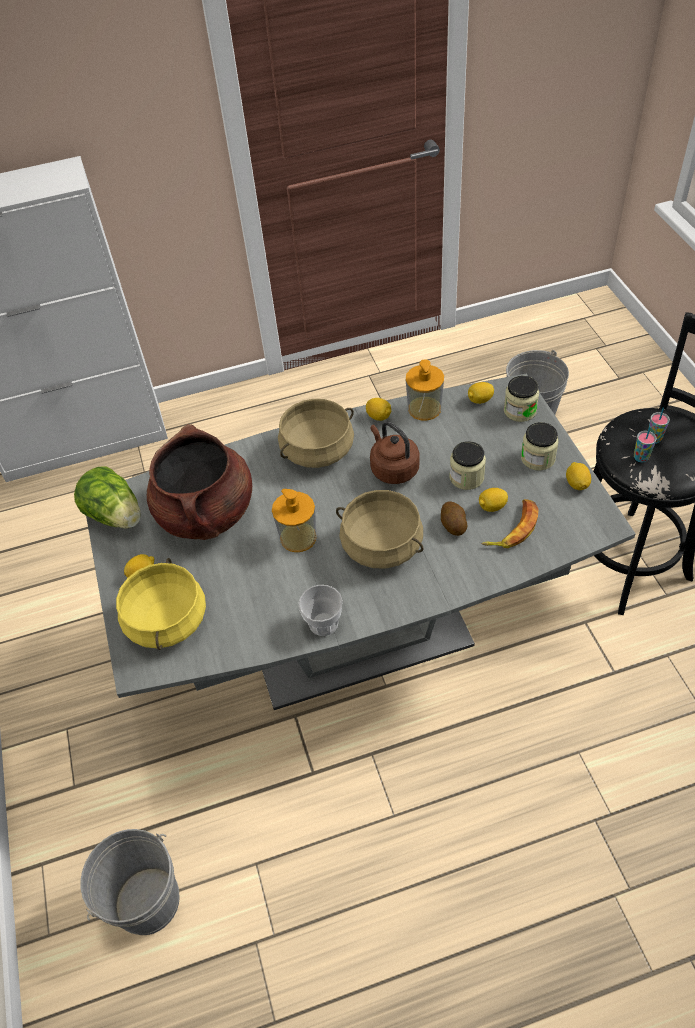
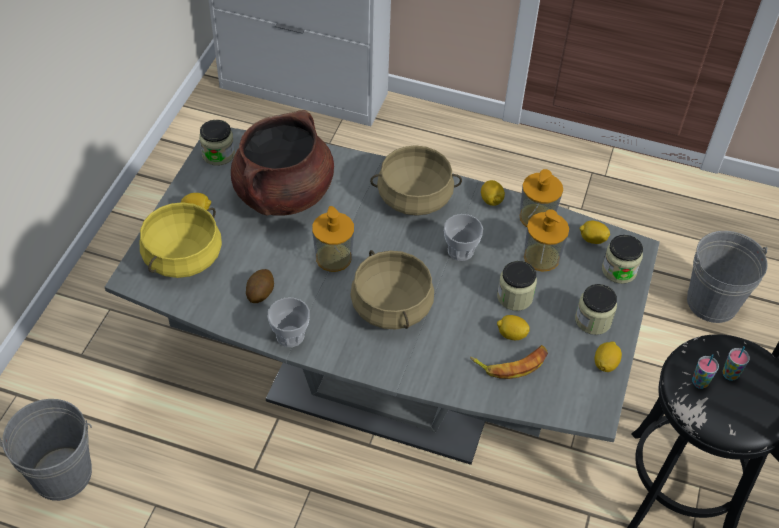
camera: 30 degrees right, 0 degrees up
lettuce [74,466,141,529] -> jar [199,120,235,166]
brown kettle [370,421,420,484] -> cup [444,214,483,261]
potato [441,501,468,536] -> potato moved to [246,269,274,303]
none -> soap dispenser [524,209,569,272]

